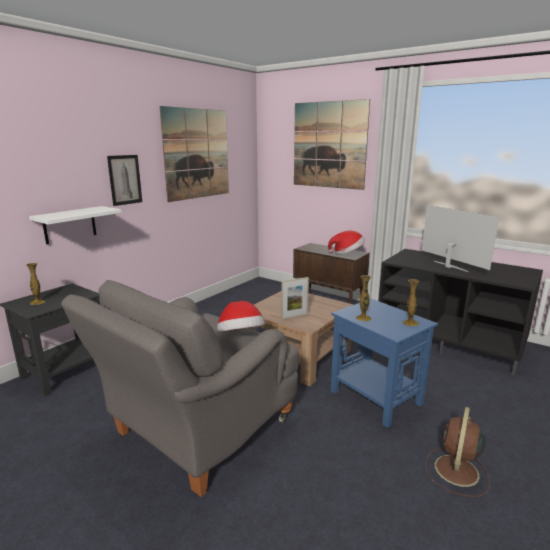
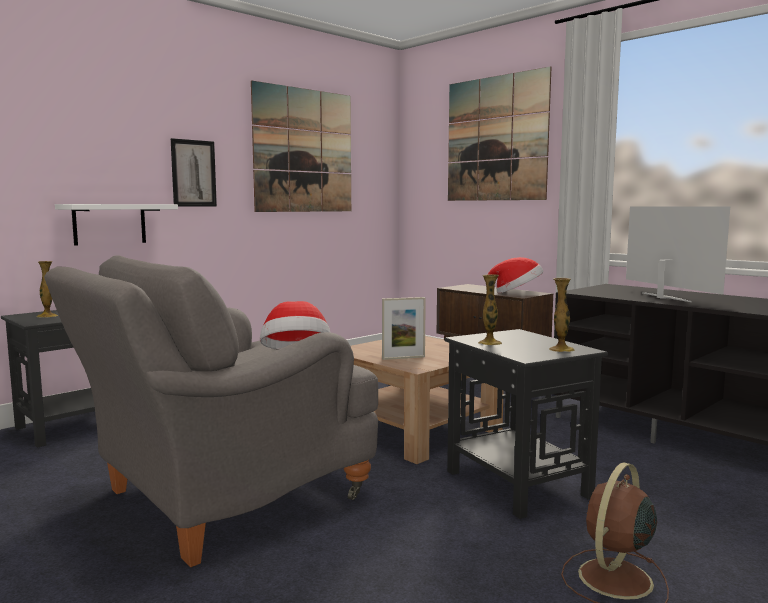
camera: 10 degrees right, 10 degrees down
blue side table [331,299,438,428] -> black side table [444,329,608,519]

